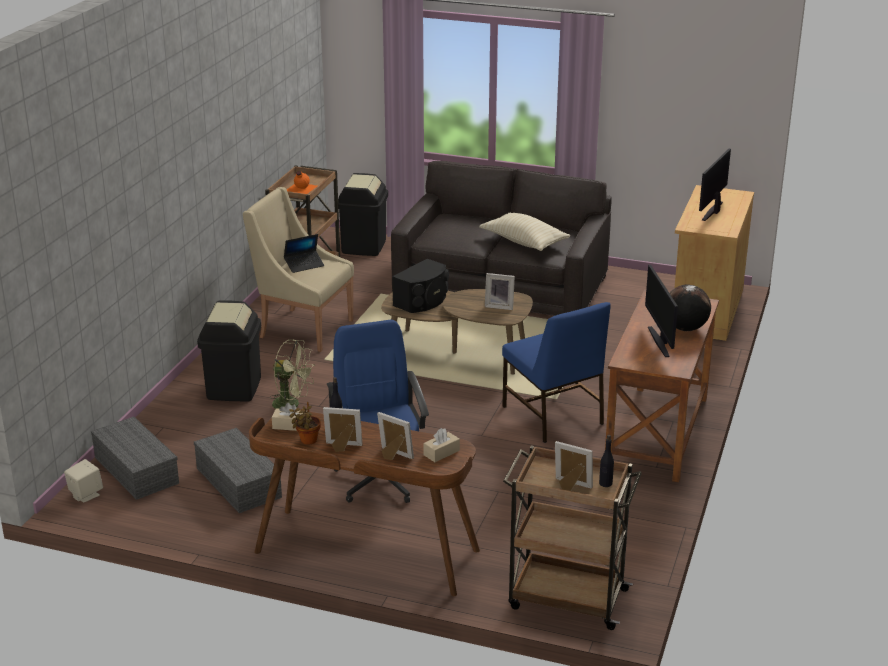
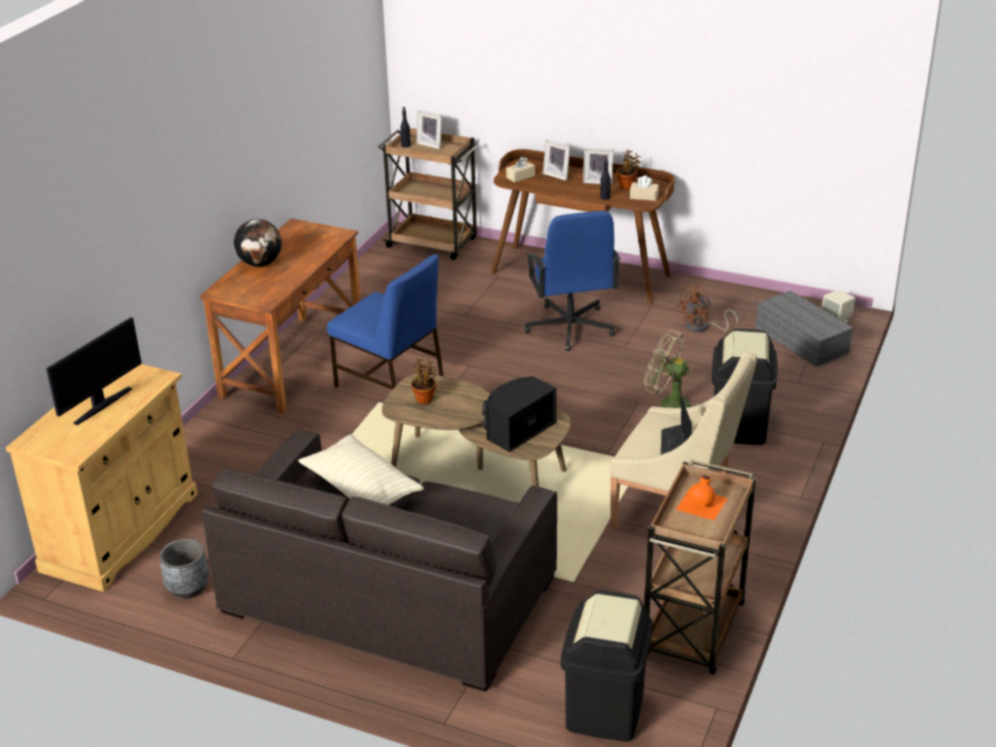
camera: 175 degrees left, 5 degrees up
grey storage box [194,428,282,513] -> brown fan [677,285,738,332]
laptop [284,234,324,273] -> laptop turned 60 degrees counterclockwise [661,398,692,455]
picture frame [485,273,515,310] -> potted plant [411,358,436,405]
blue chair [502,302,611,443] -> blue chair turned 150 degrees clockwise [327,254,444,390]
monitor [645,265,678,357] -> none
none -> grey planter [159,538,209,599]

